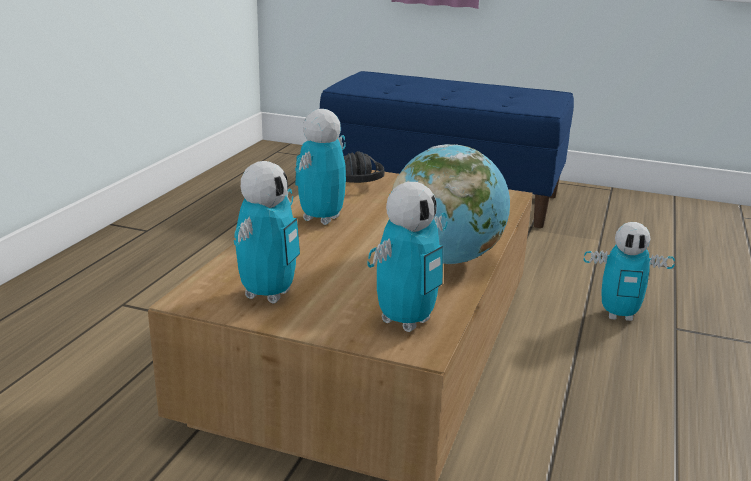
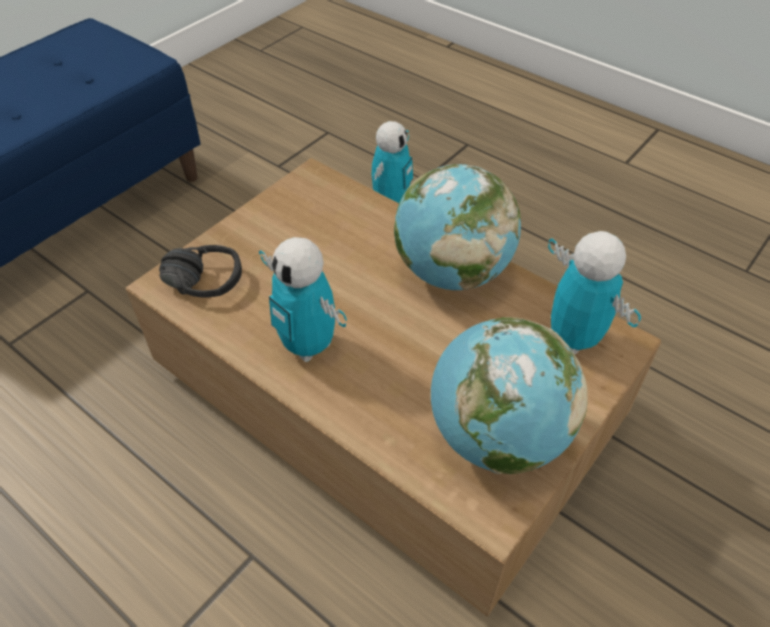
camera: 70 degrees left, 25 degrees up
toy robot [234,161,300,303] -> globe [431,317,588,474]

